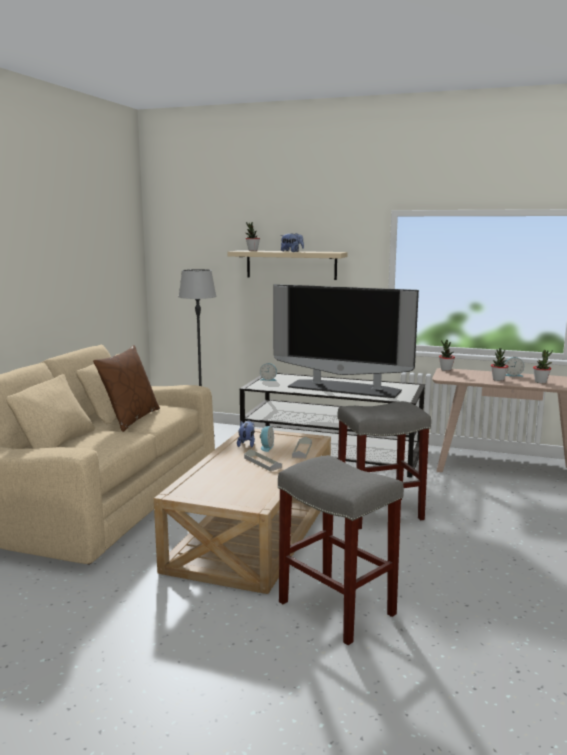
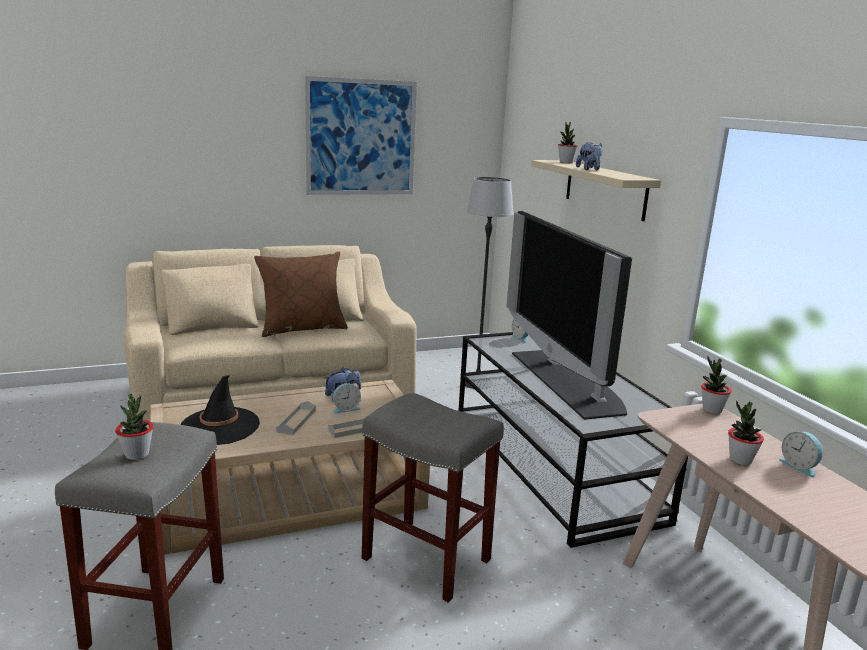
camera: 50 degrees right, 5 degrees up
potted plant [533,350,553,383] -> potted plant moved to [115,394,153,460]
none -> black hat [180,375,260,445]
none -> picture [305,76,417,195]

